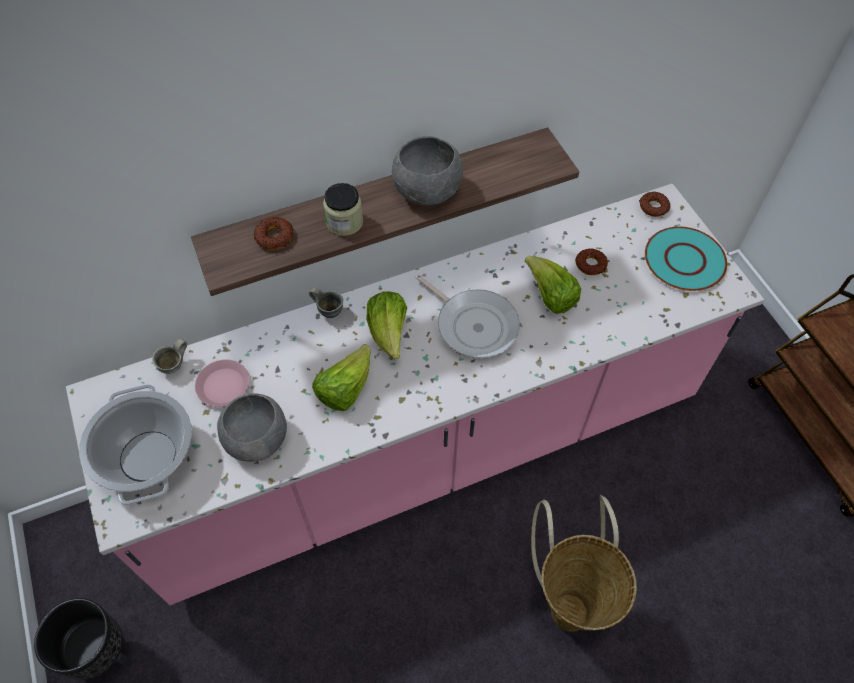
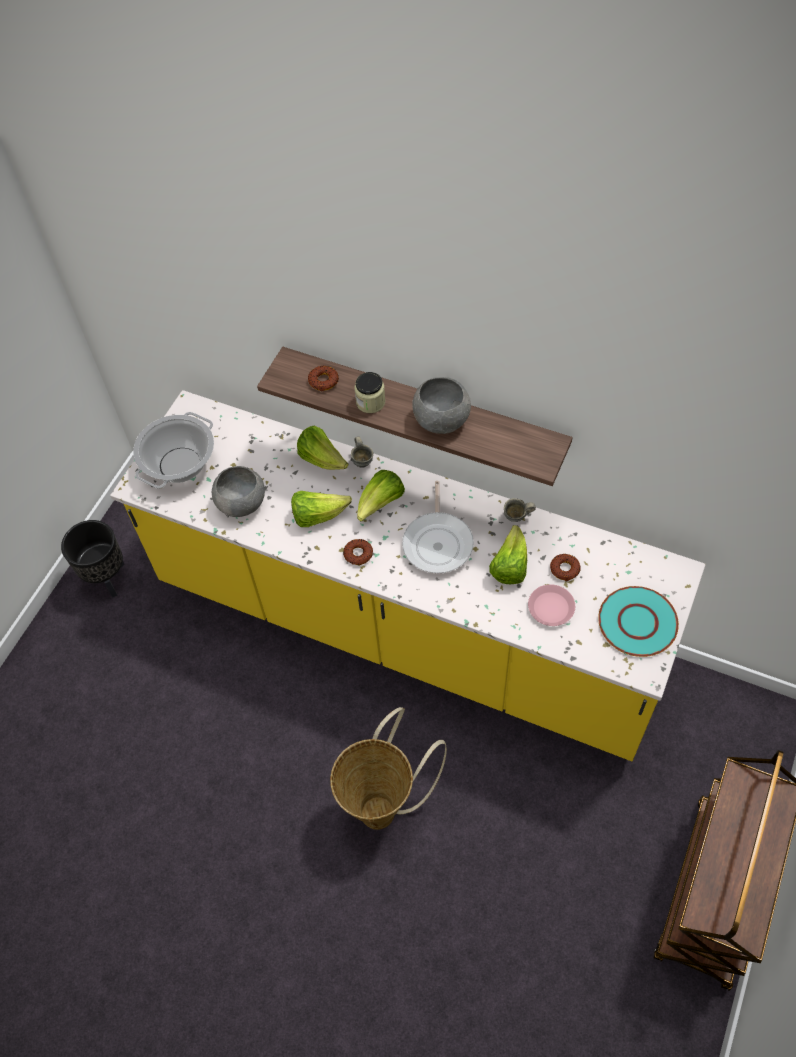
camera: 50 degrees right, 0 degrees up
pink counter [66,183,764,605] -> yellow counter [110,390,706,761]
grey mug [152,339,187,374] -> grey mug moved to [504,498,536,522]
pink plate [195,359,250,407] -> pink plate moved to [528,584,575,626]
donut [639,192,670,217] -> donut moved to [343,539,373,565]
none -> lettuce [297,426,348,470]

